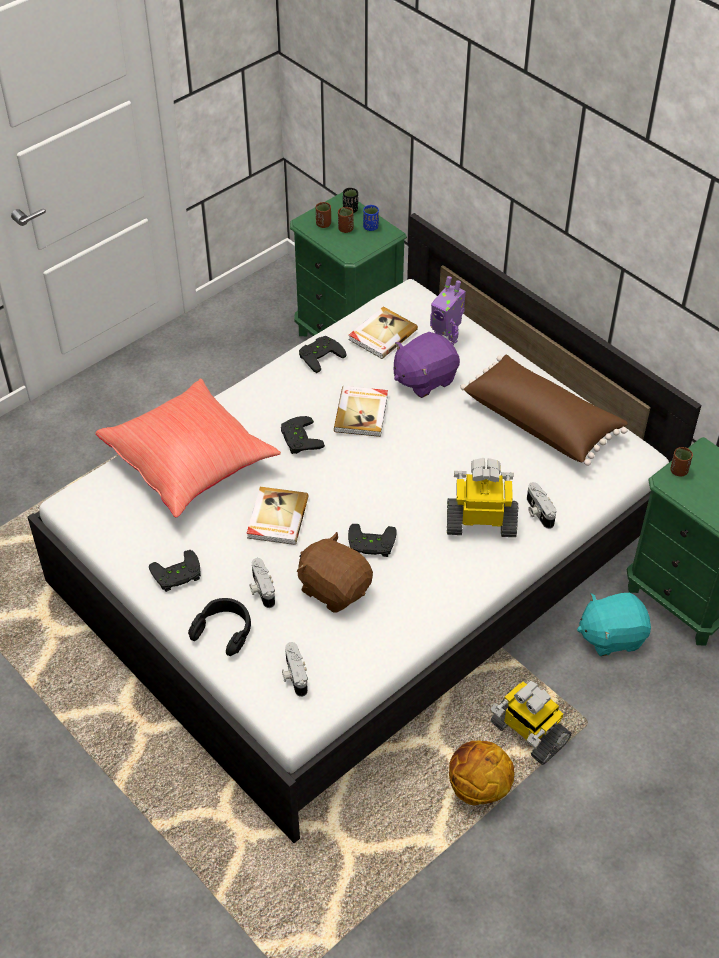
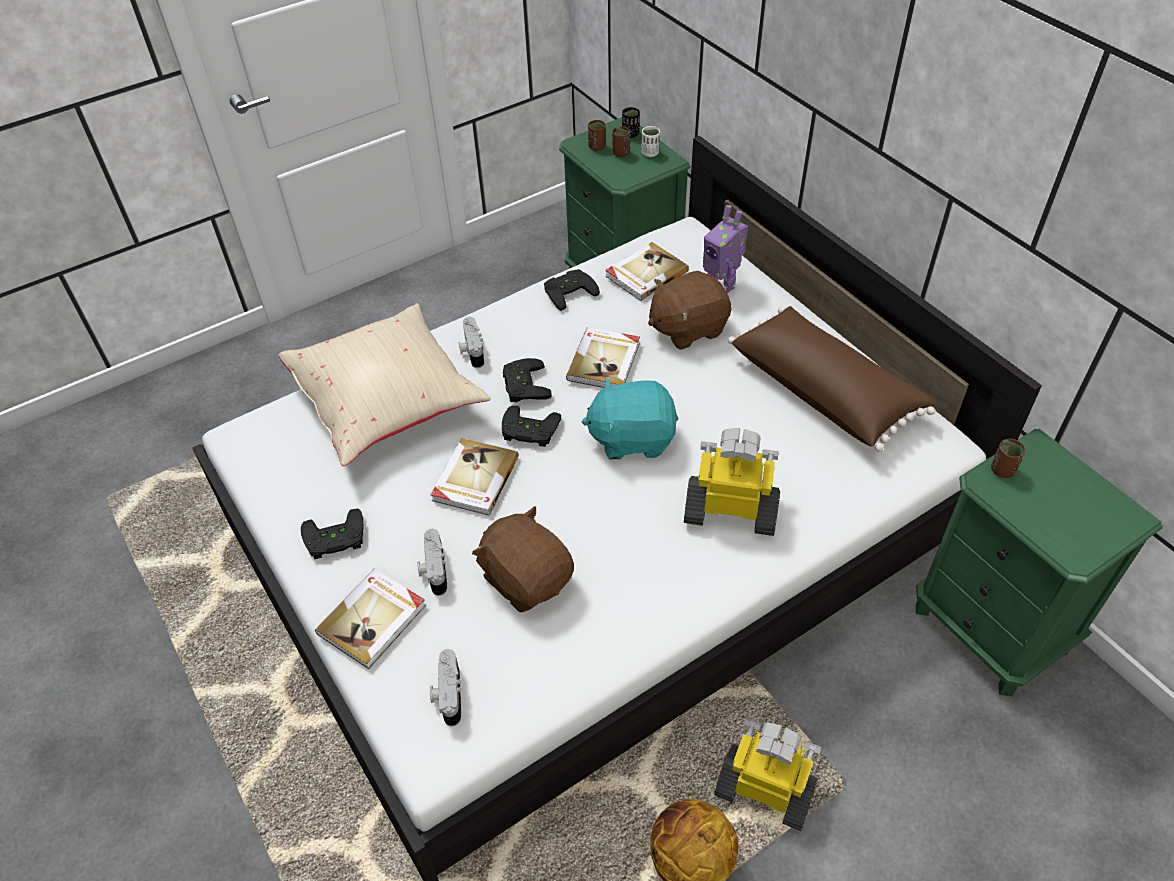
camera: 10 degrees right, 0 degrees up
red pillow [95,379,281,517] -> beige pillow [278,303,491,466]
black headphones [188,598,251,656] -> book [315,569,426,669]
black game controller [348,524,397,557] -> black game controller moved to [502,406,561,447]
blue cup [363,205,379,231] -> white cup [641,126,660,157]
purple plush toy [394,332,460,398] -> brown plush toy [648,271,731,350]
toy robot [491,681,571,765] -> toy robot turned 150 degrees clockwise [714,718,821,831]
camera [527,482,556,529] -> camera moved to [458,317,484,368]
turquoise plush toy [577,593,651,656] -> turquoise plush toy moved to [582,377,678,459]

